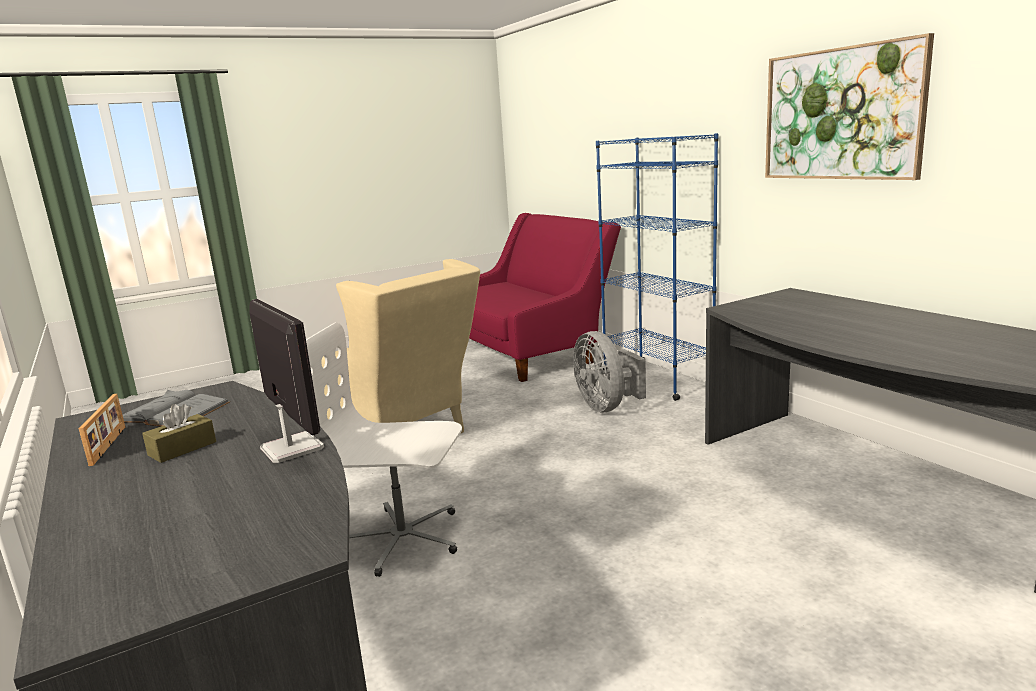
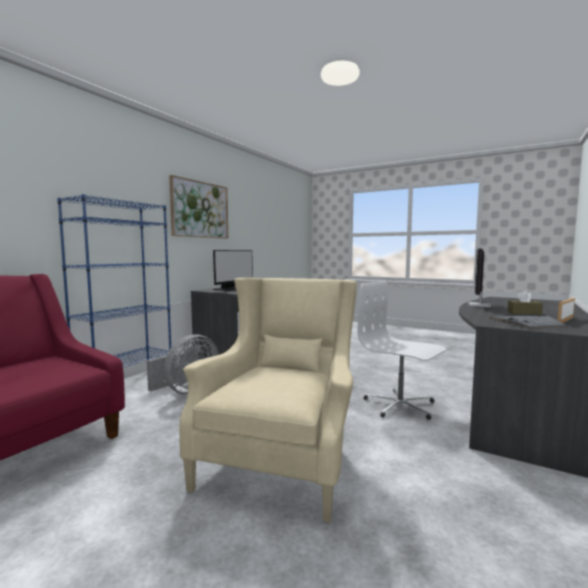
camera: 120 degrees left, 10 degrees down
white office chair [306,322,462,577] -> white office chair turned 150 degrees clockwise [357,281,446,420]
none -> monitor [213,250,253,291]

